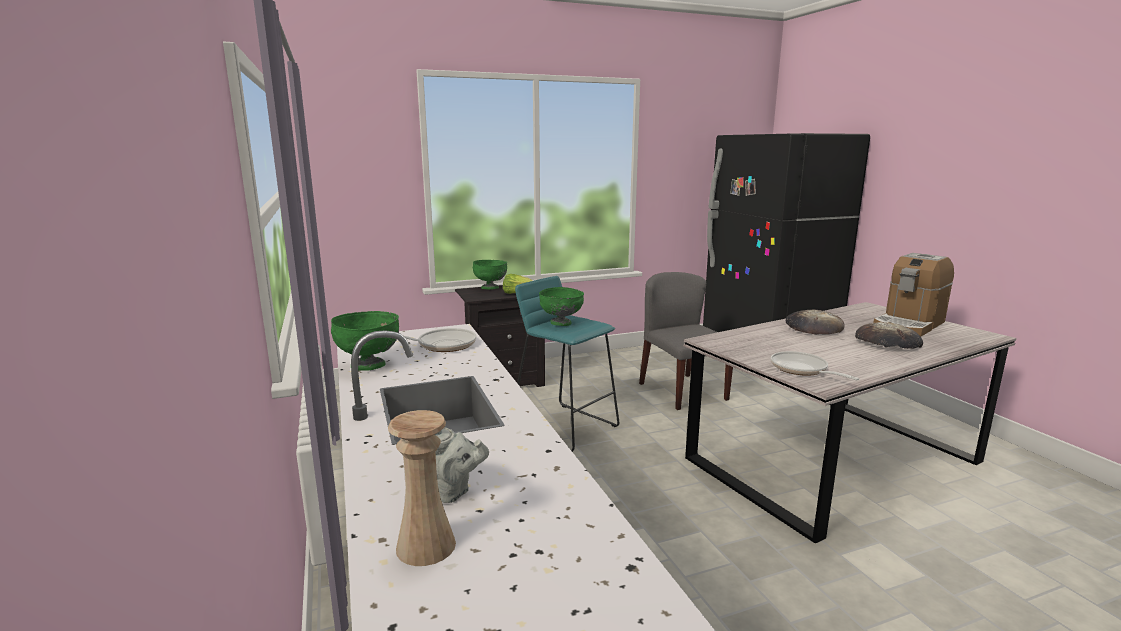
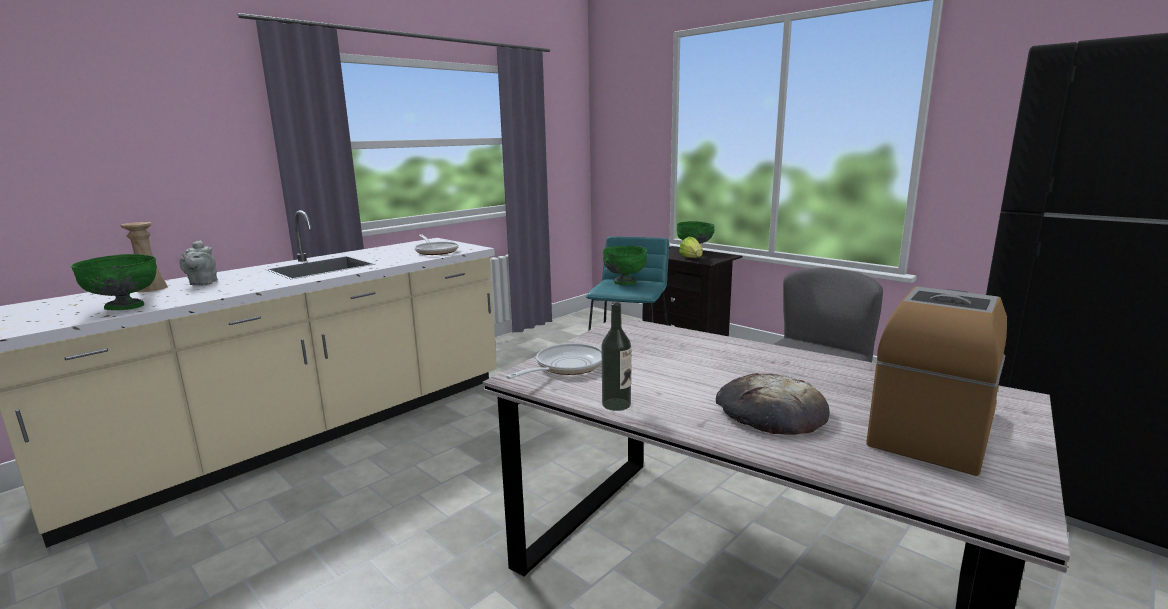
camera: 65 degrees right, 0 degrees up
green bowl [331,311,399,371] -> green bowl moved to [71,254,157,310]
bread [786,310,845,335] -> none
coffee machine [873,253,954,337] -> coffee machine turned 105 degrees clockwise [866,286,1007,476]
none -> bottle [601,302,631,411]

